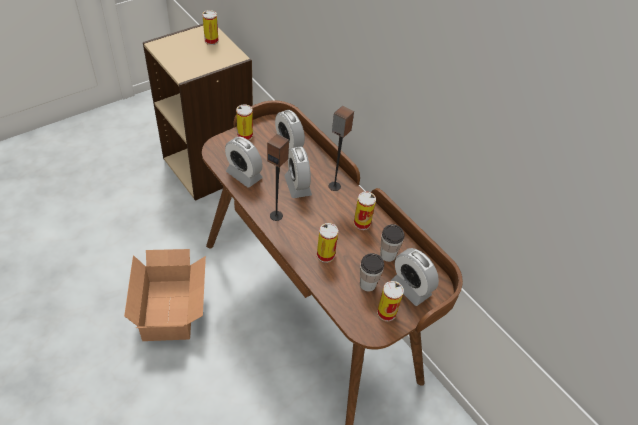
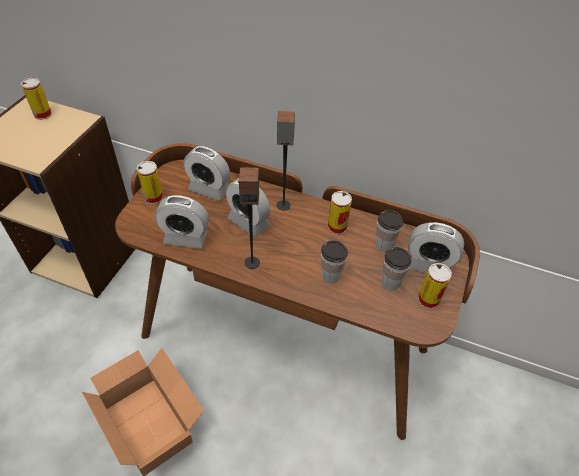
camera: 30 degrees left, 0 degrees up
can [317,223,338,263] -> cup [321,240,348,284]

